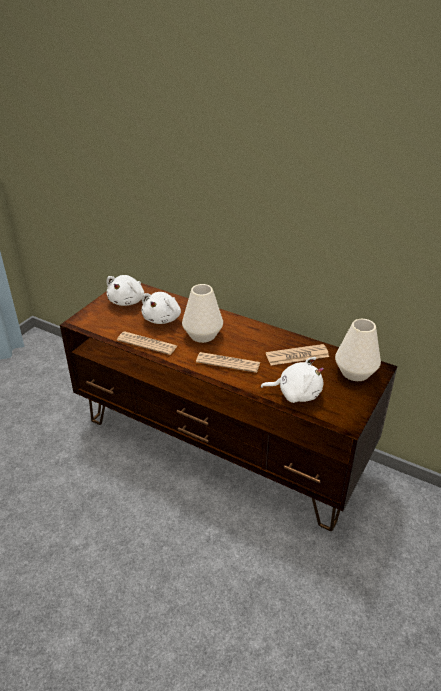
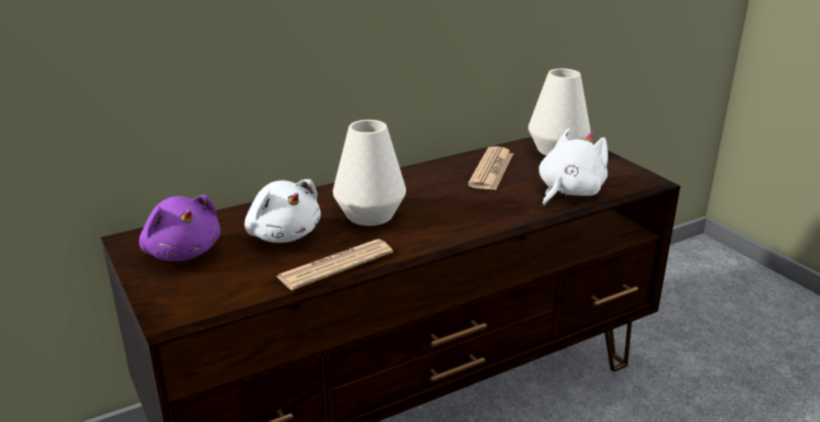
camera: 60 degrees left, 10 degrees down
white plush toy [106,275,145,306] -> purple plush toy [139,195,221,261]
newspaper [196,352,260,373] -> none

